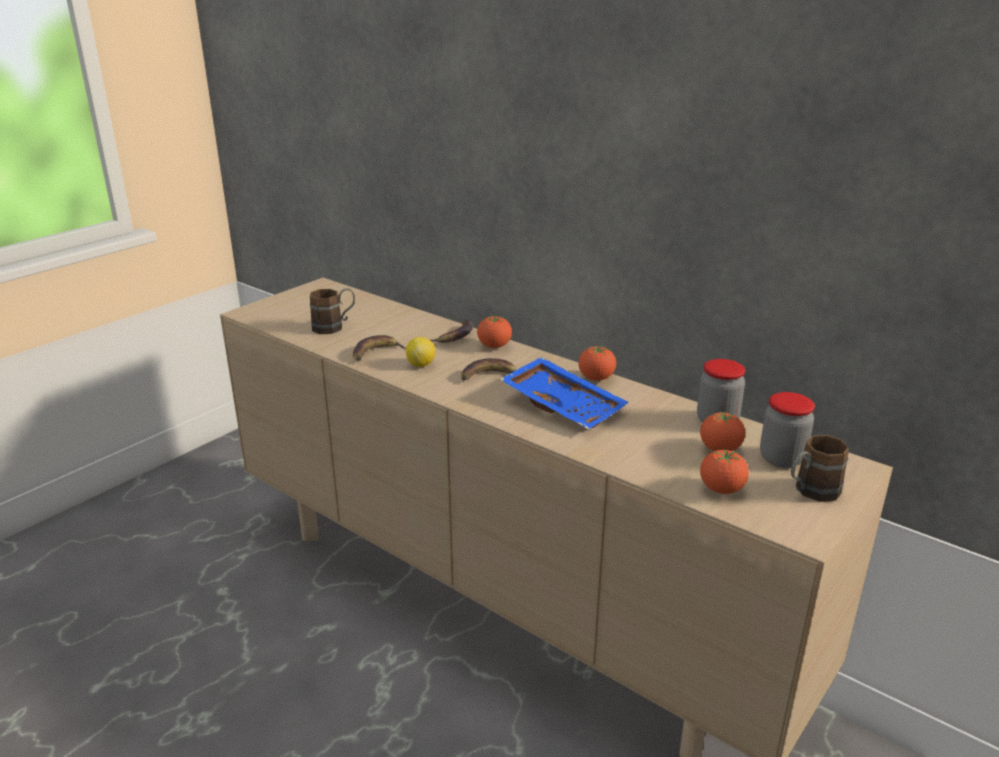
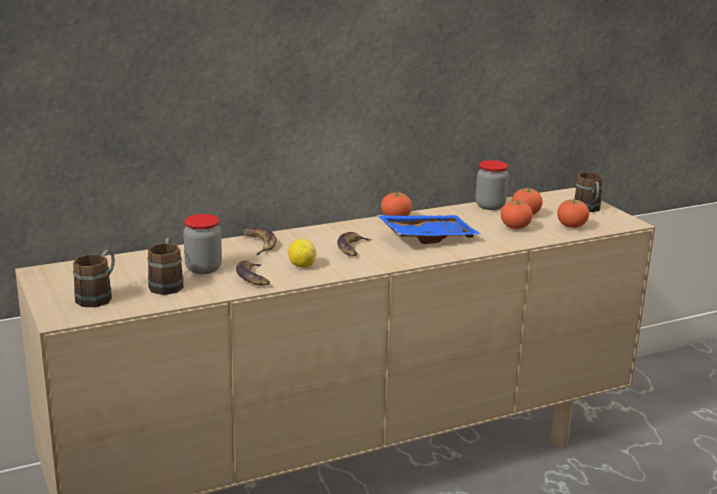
camera: 65 degrees left, 5 degrees down
tomato [477,315,512,348] -> tomato moved to [501,200,533,229]
jar [760,392,815,468] -> jar moved to [183,214,222,274]
none -> brown mug [73,250,115,307]

